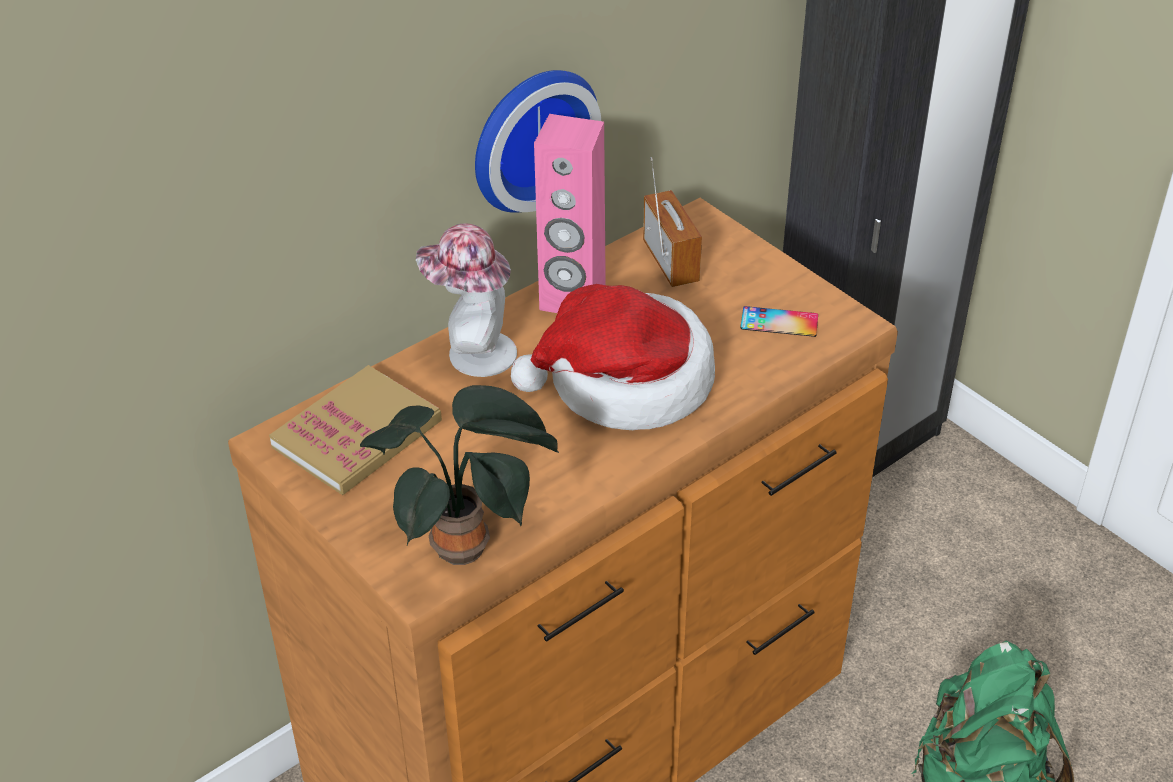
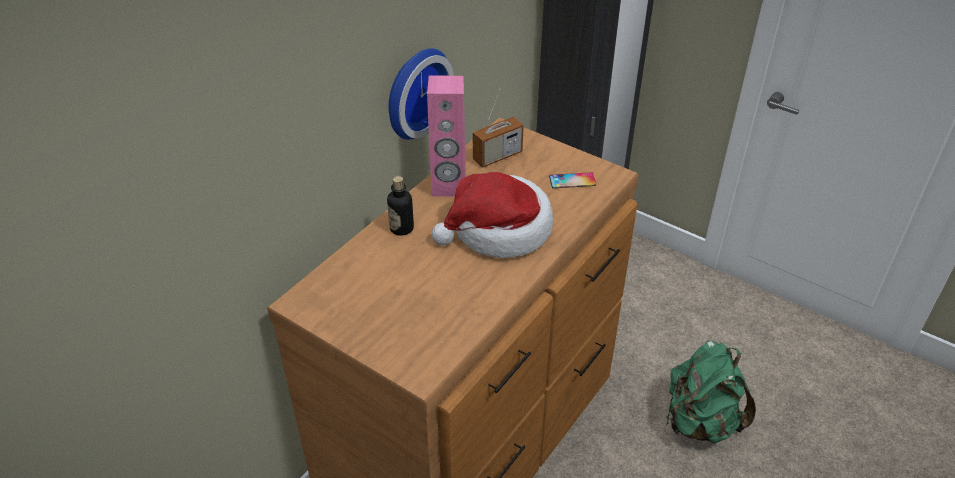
camera: 15 degrees left, 0 degrees up
book [269,365,442,495] -> none
potted plant [360,385,559,565] -> none
hat [416,223,517,377] -> bottle [387,176,414,236]
radio [643,157,702,287] -> radio turned 90 degrees clockwise [473,88,524,168]

